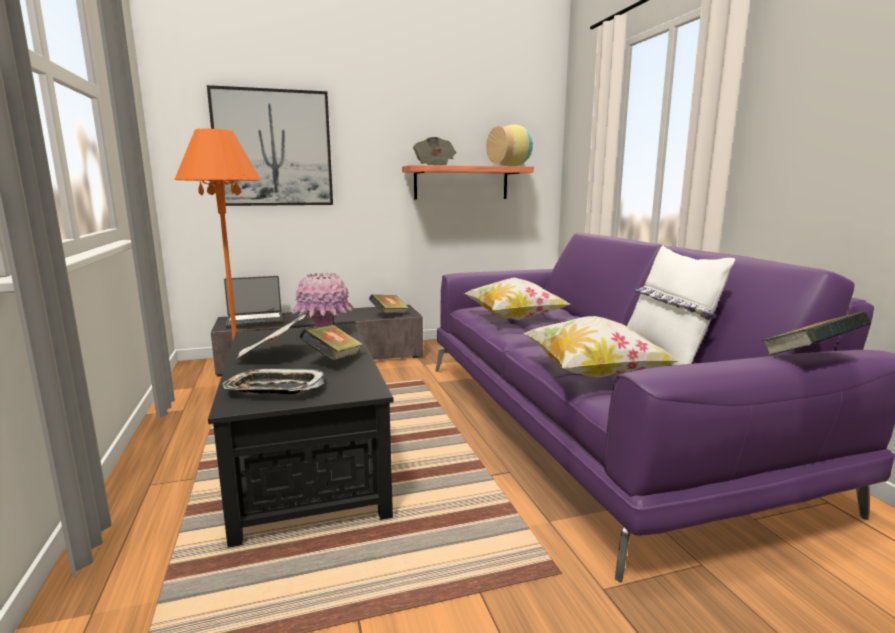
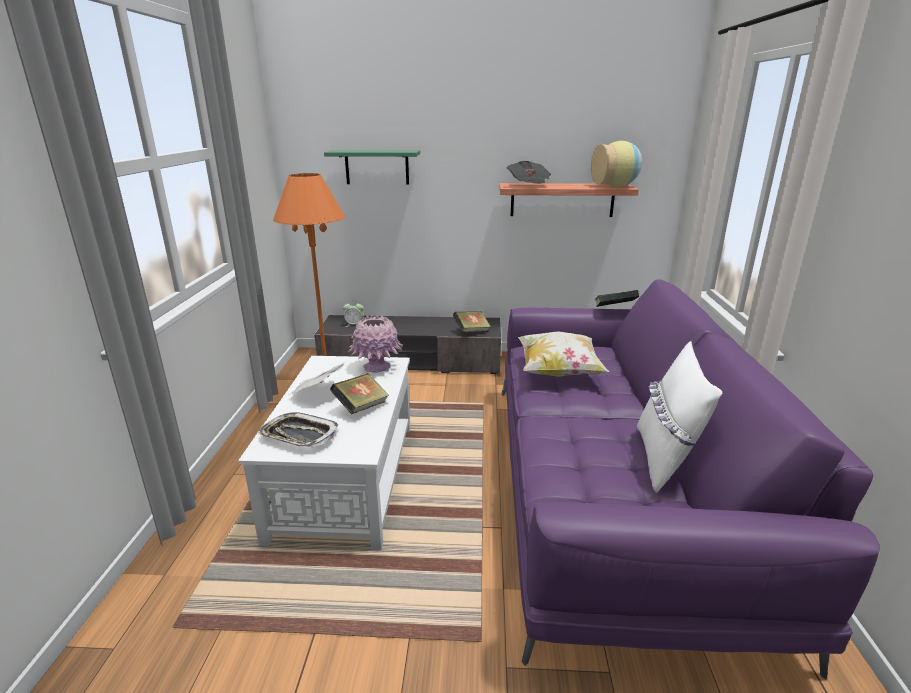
camera: 20 degrees right, 10 degrees up
picture [207,85,333,206] -> green shelf [324,150,420,184]
black coffee table [208,324,394,548] -> white coffee table [238,356,410,550]
laptop [224,276,283,329] -> alarm clock [343,300,364,327]
pillow [524,316,681,377] -> none
book [761,311,871,356] -> book moved to [595,290,639,307]

